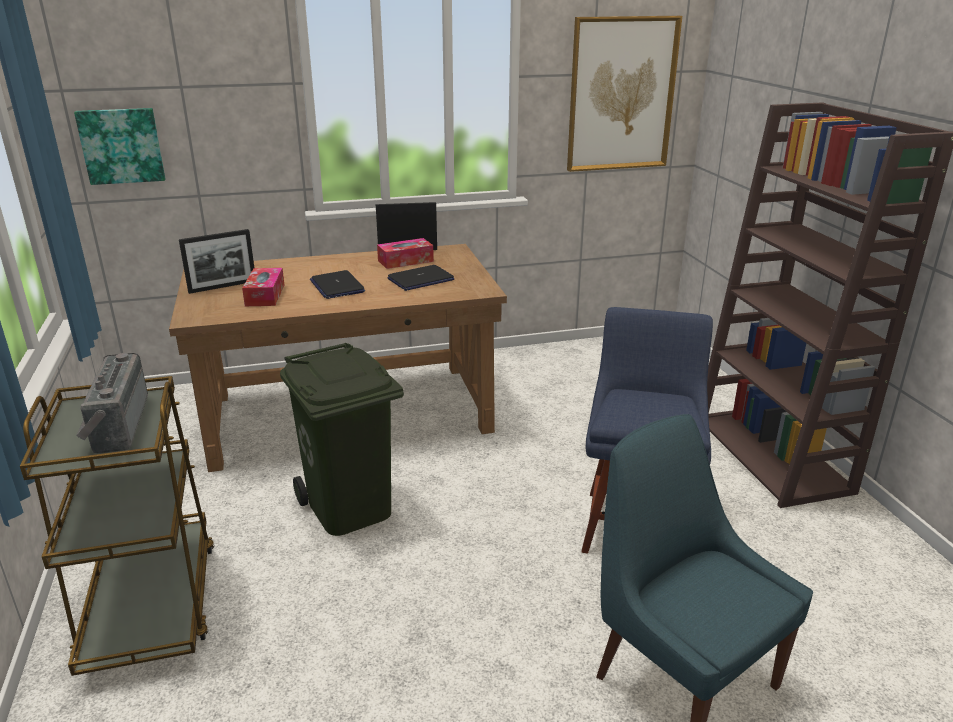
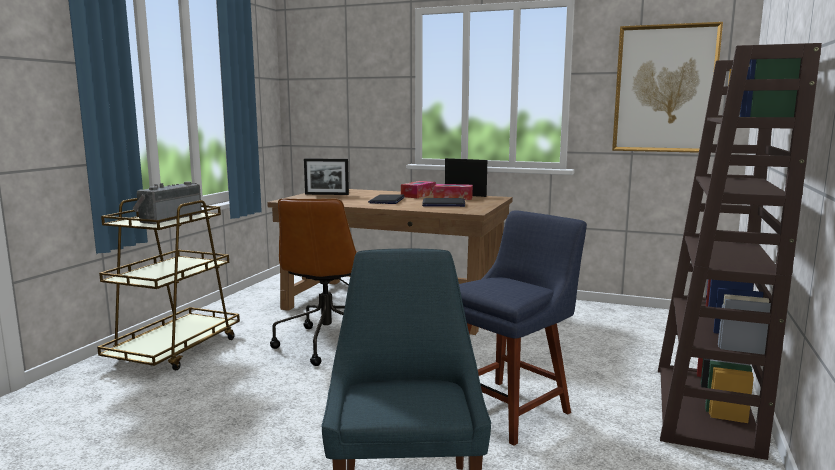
camera: 35 degrees right, 15 degrees down
picture [74,108,165,185] -> none
tissue box [242,268,284,306] -> tissue box moved to [401,181,436,198]
green trash can [280,343,404,536] -> brown office chair [270,198,357,366]

